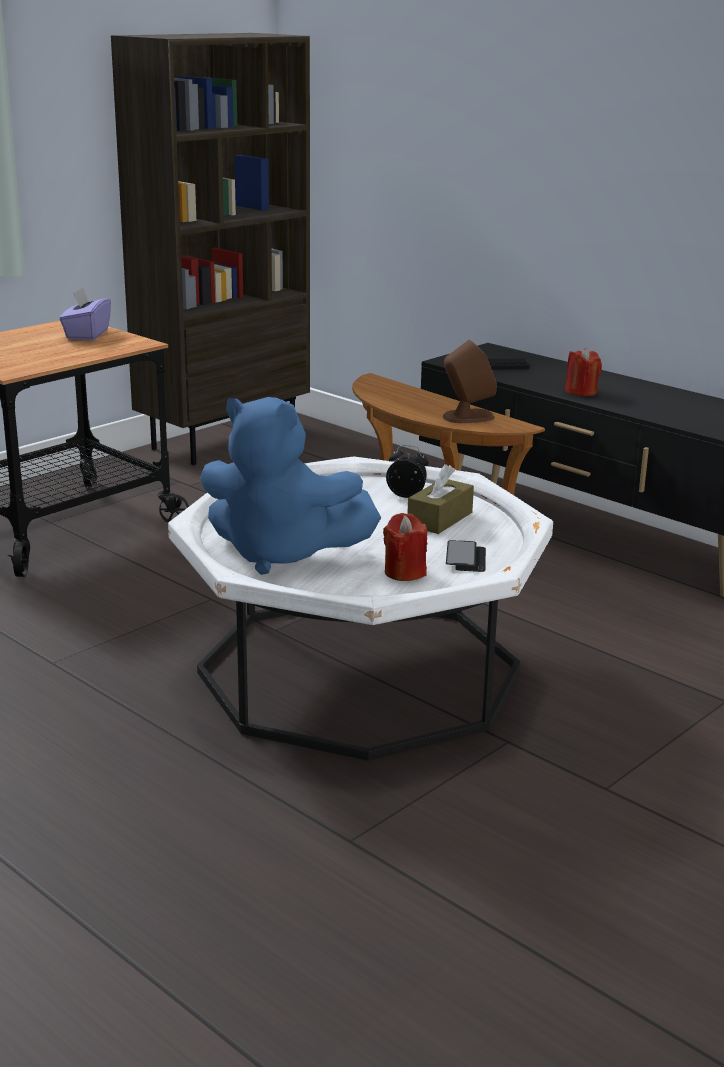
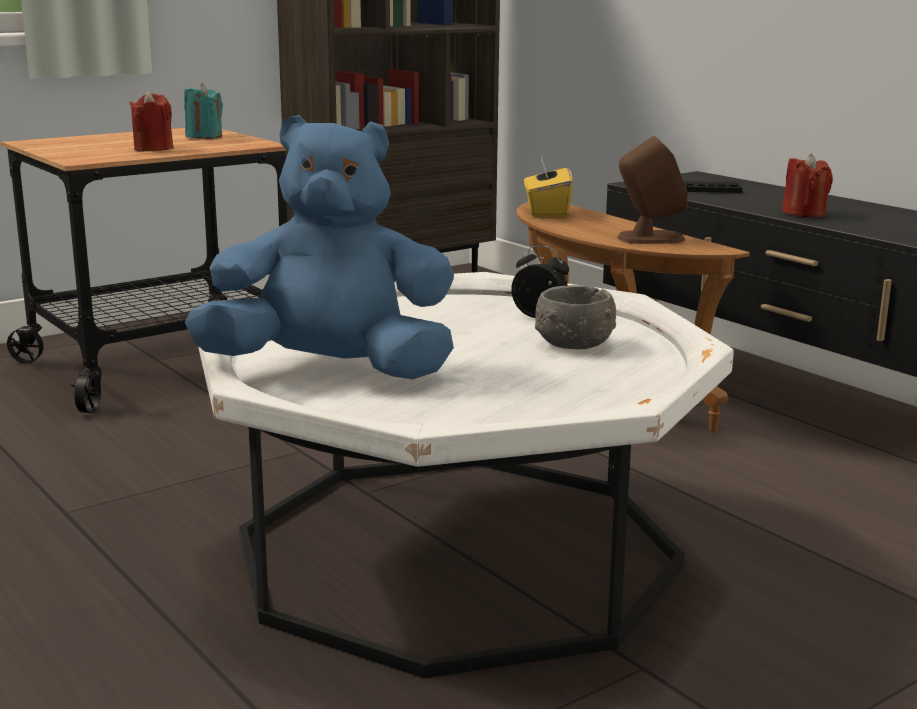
camera: 10 degrees right, 5 degrees down
purple tissue box [59,288,111,340] -> turquoise candle [184,83,223,139]
blue plush toy [200,397,381,575] -> blue plush toy turned 150 degrees clockwise [185,115,454,379]
red candle [383,513,427,581] -> red candle moved to [129,91,173,151]
brown tissue box [407,464,474,534] -> grey bowl [535,285,616,349]
phone [446,540,486,572] -> none
none -> yellow tissue box [524,155,573,217]

